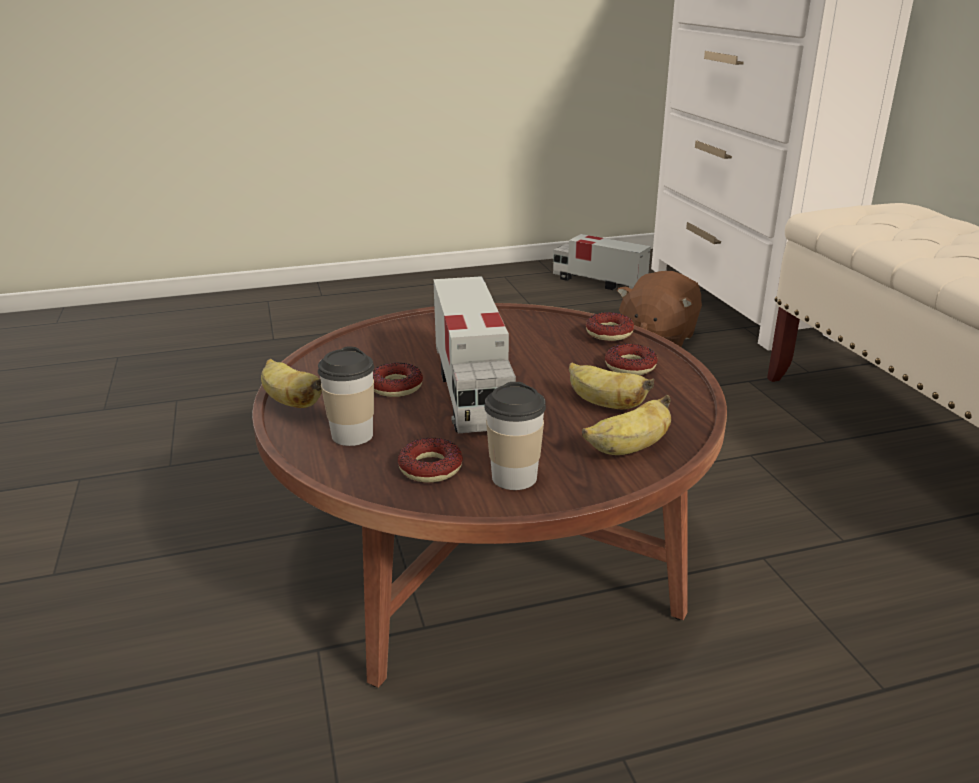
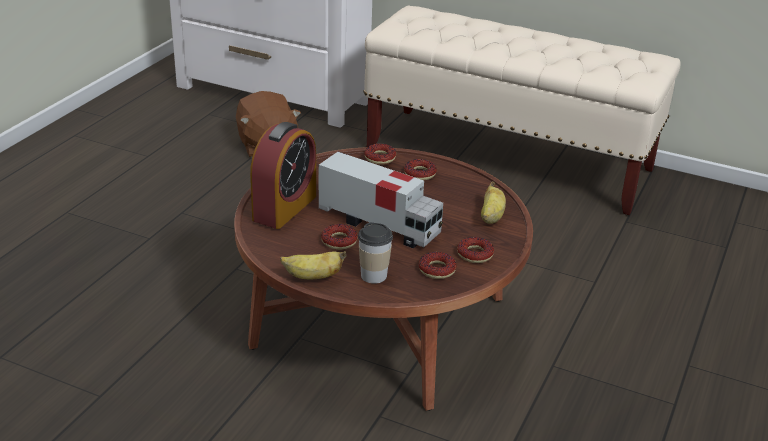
camera: 50 degrees left, 5 degrees up
cup [484,382,546,490] -> donut [457,237,494,263]
toy truck [553,234,651,290] -> none
banana [569,363,654,409] -> none
none -> alarm clock [250,122,316,229]

